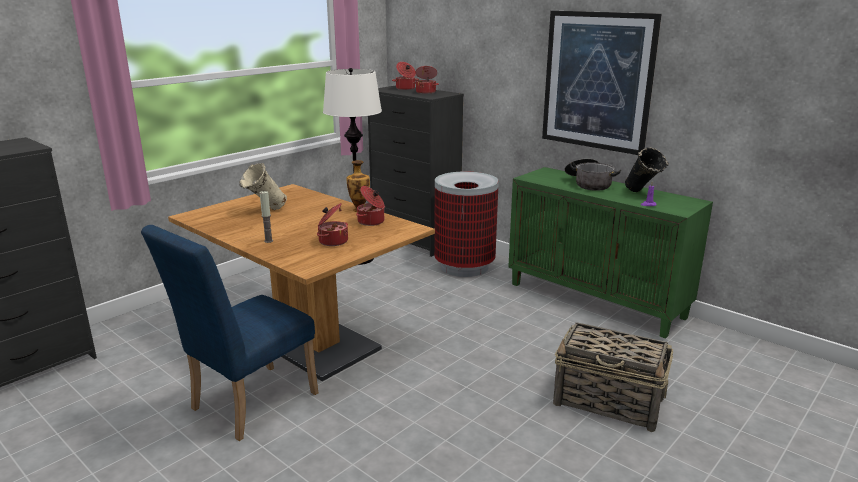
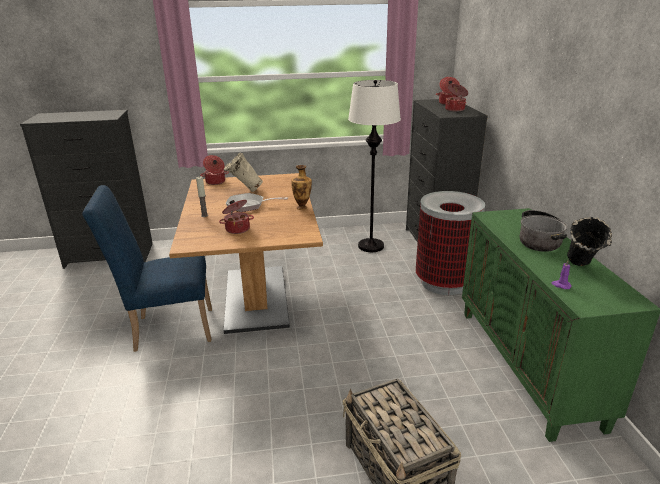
camera: 40 degrees right, 5 degrees up
cooking pot [356,186,385,226] -> cooking pot moved to [200,155,229,185]
picture [542,11,662,155] -> none
none -> frying pan [226,193,288,212]

